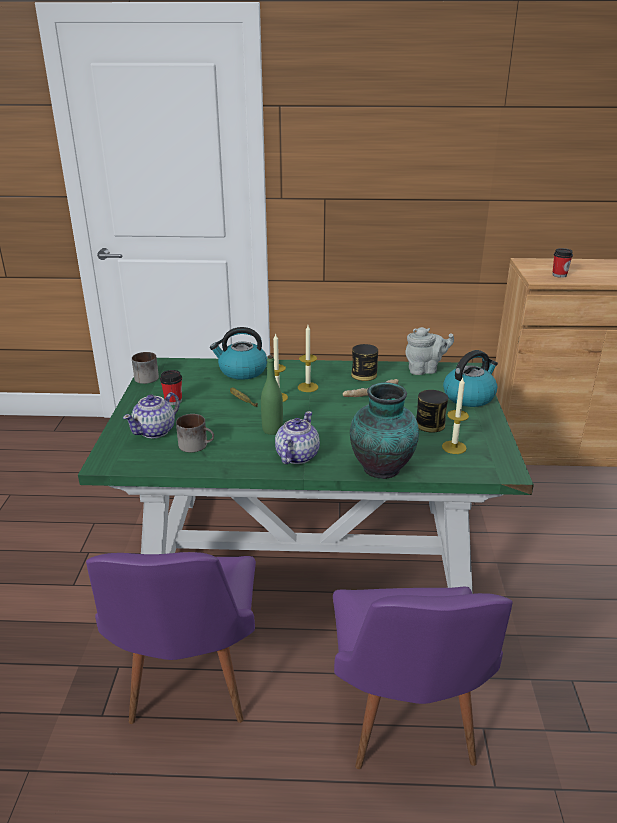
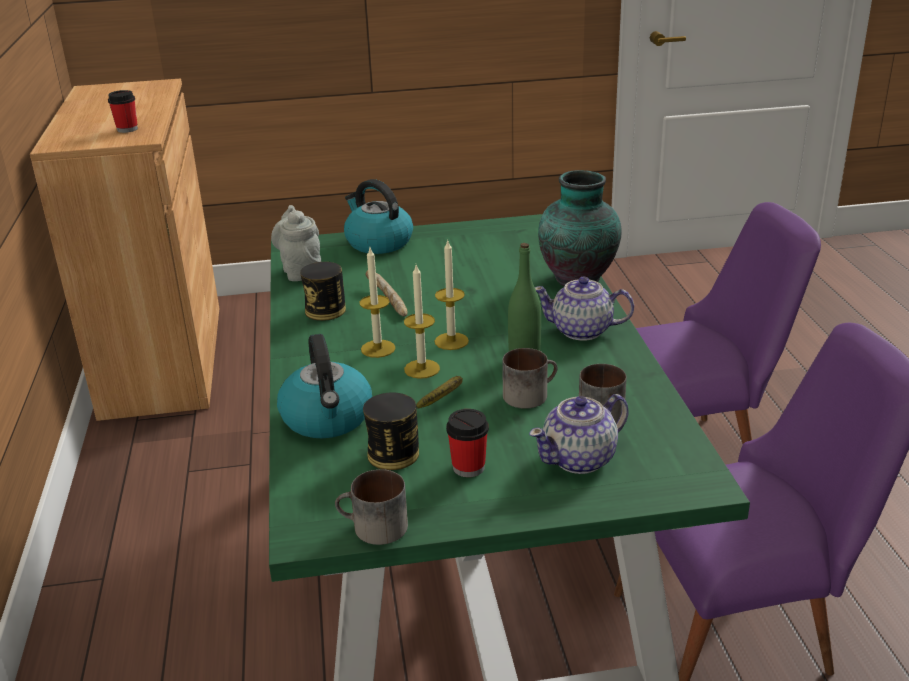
camera: 100 degrees left, 0 degrees up
teapot [123,392,180,438] -> teapot turned 120 degrees clockwise [529,394,628,474]
can [416,390,448,433] -> can moved to [363,392,419,470]
candle [442,378,469,454] -> candle moved to [435,239,469,350]
none -> mug [502,348,558,409]

